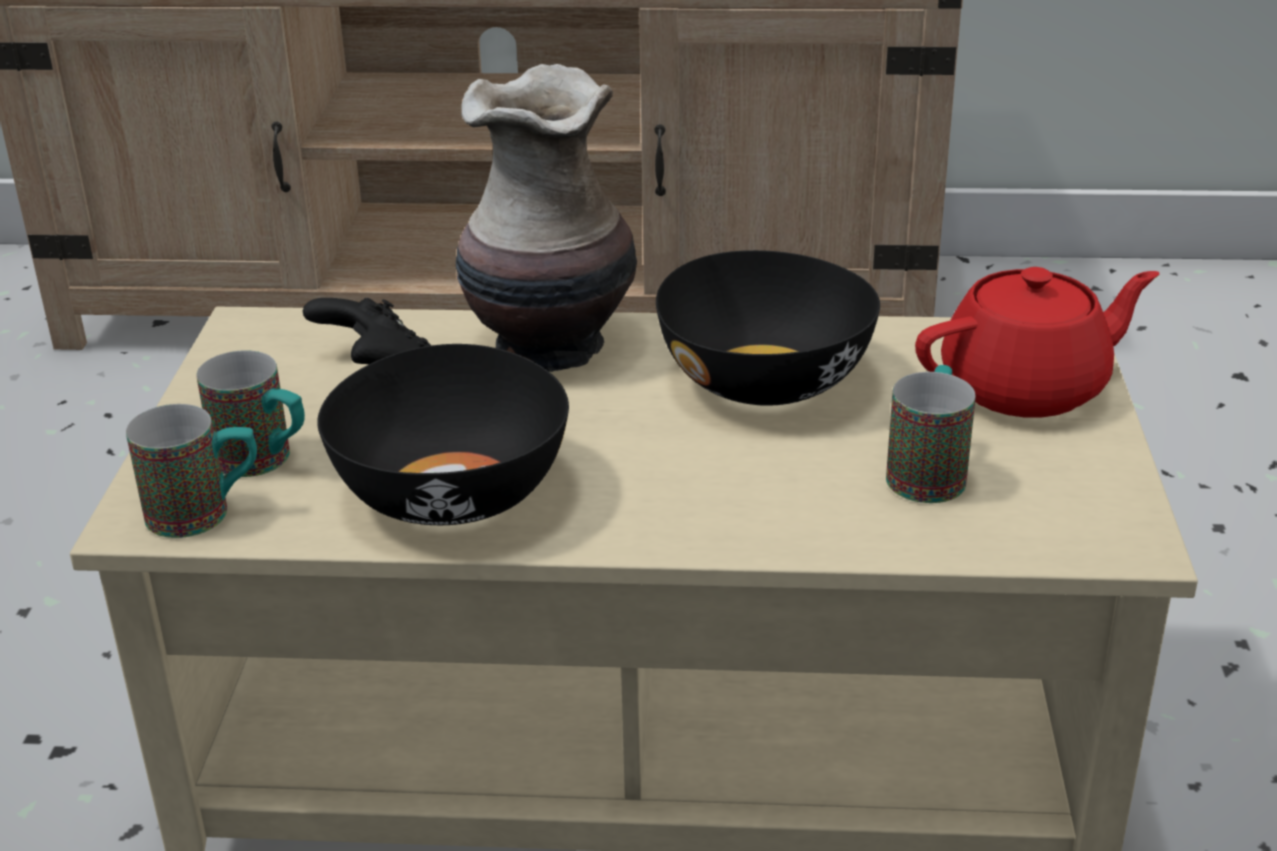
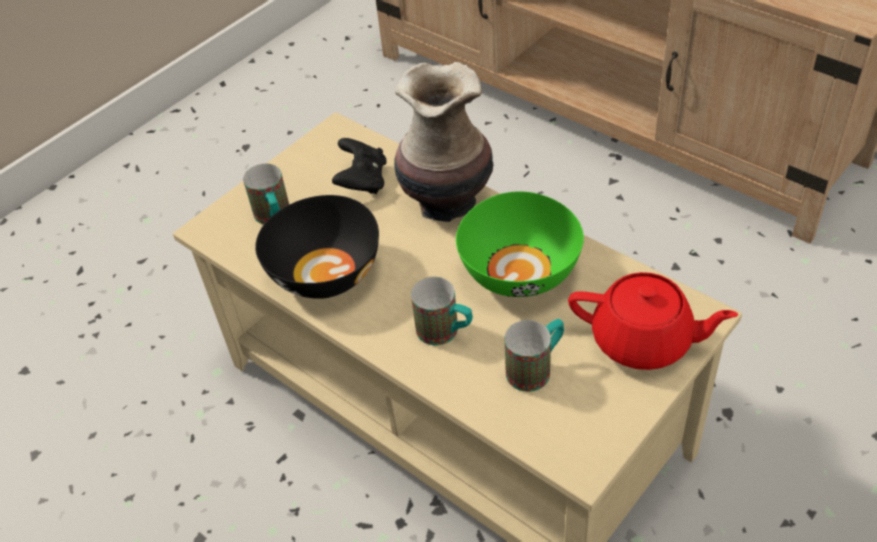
camera: 40 degrees right, 15 degrees up
mug [126,404,257,538] -> mug moved to [411,277,473,345]
black bowl [656,250,880,406] -> green bowl [456,192,584,297]

